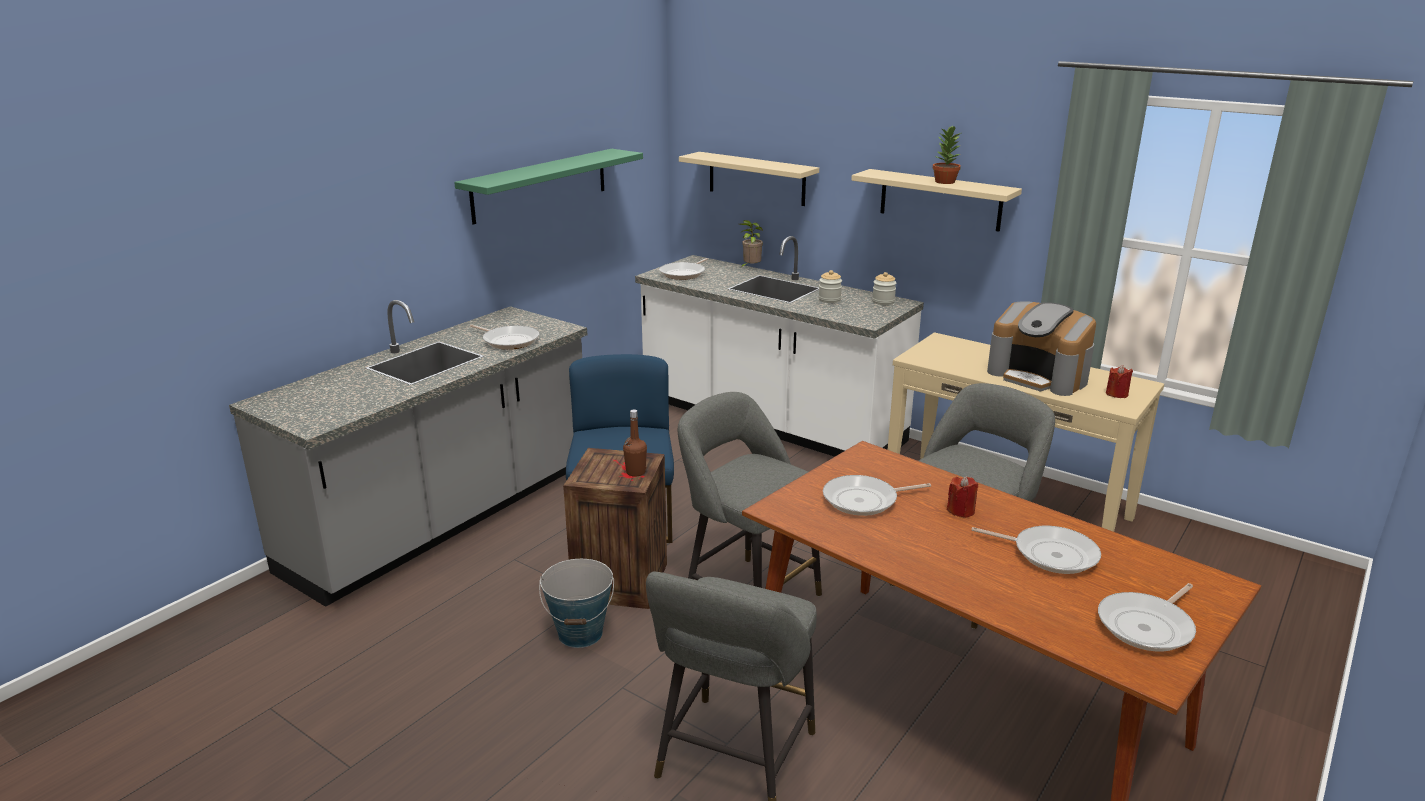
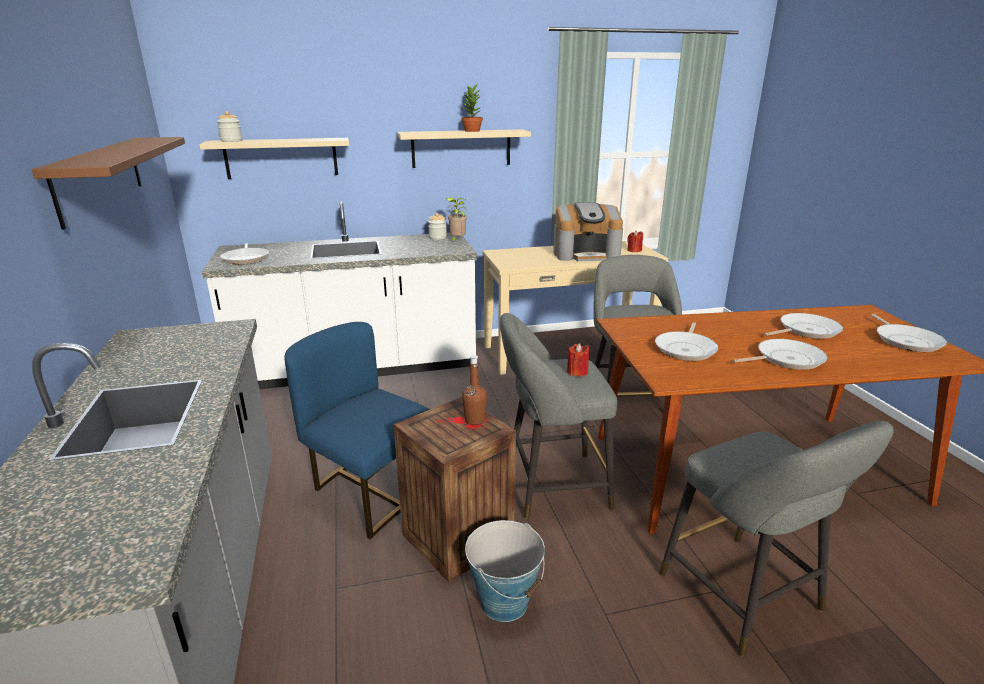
camera: 50 degrees left, 0 degrees up
green shelf [454,149,643,225] -> brown shelf [32,137,185,230]
frying pan [470,324,539,350] -> frying pan moved to [733,339,827,370]
potted plant [739,220,763,268] -> potted plant moved to [447,197,467,243]
jar [819,270,842,303] -> jar moved to [217,111,242,142]
red candle [947,476,978,518] -> red candle moved to [567,343,589,376]

